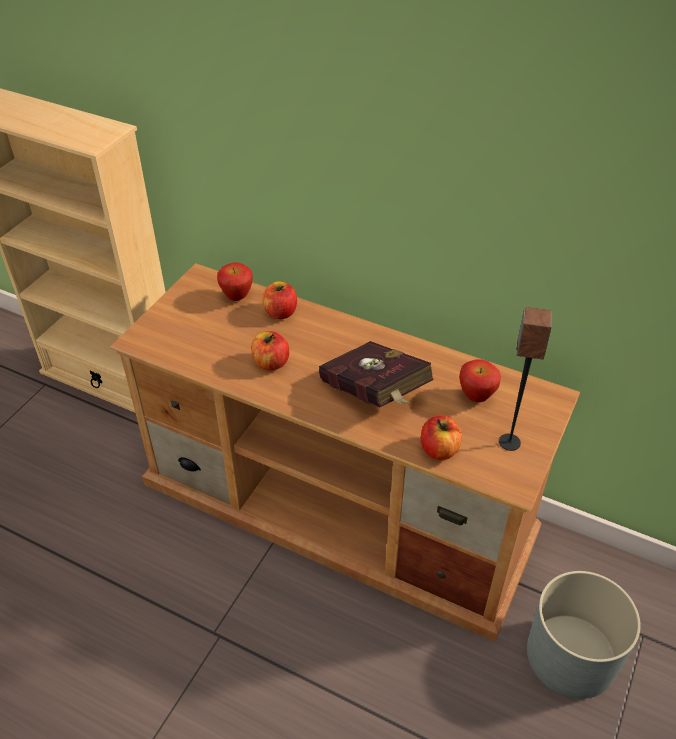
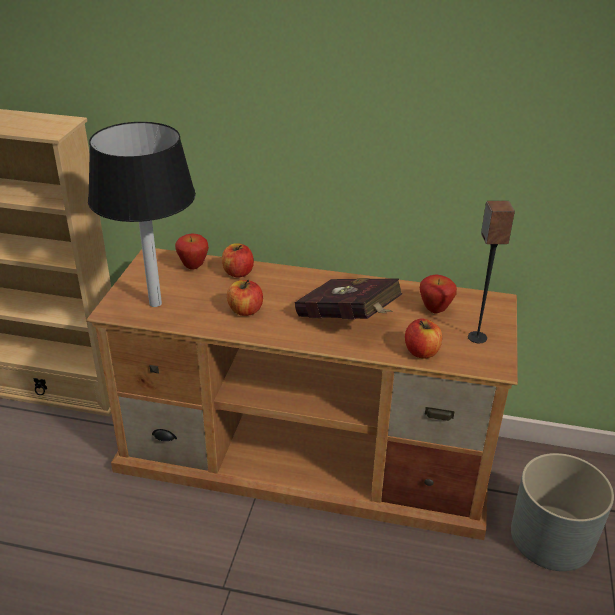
camera: 15 degrees left, 10 degrees down
none -> black table lamp [88,122,196,307]

